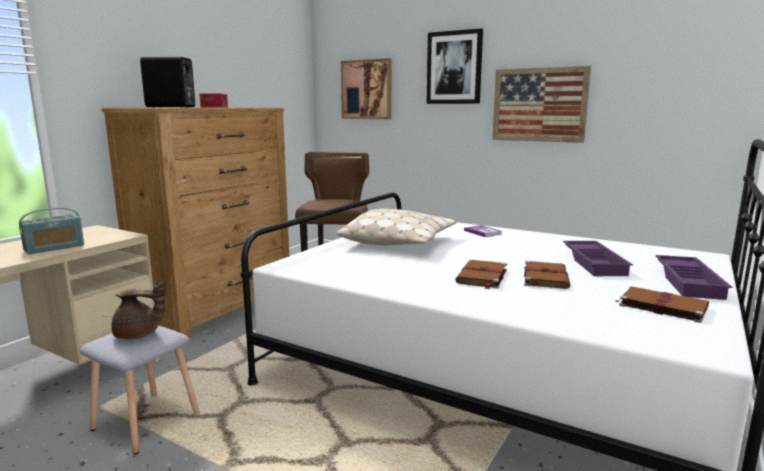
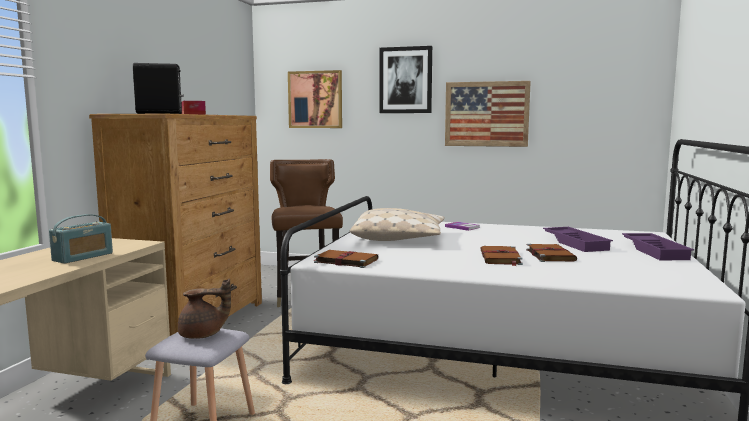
camera: 15 degrees left, 5 degrees down
brown book [614,286,709,323] -> brown book moved to [313,250,378,268]

